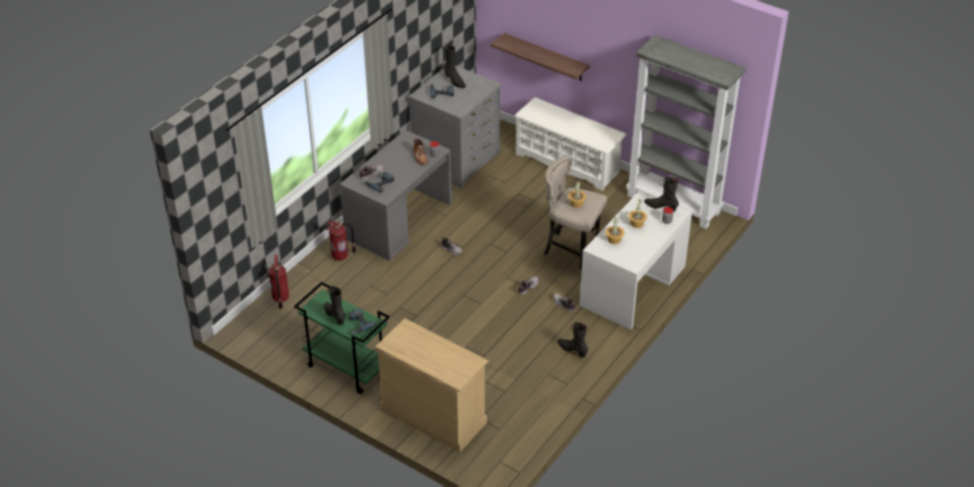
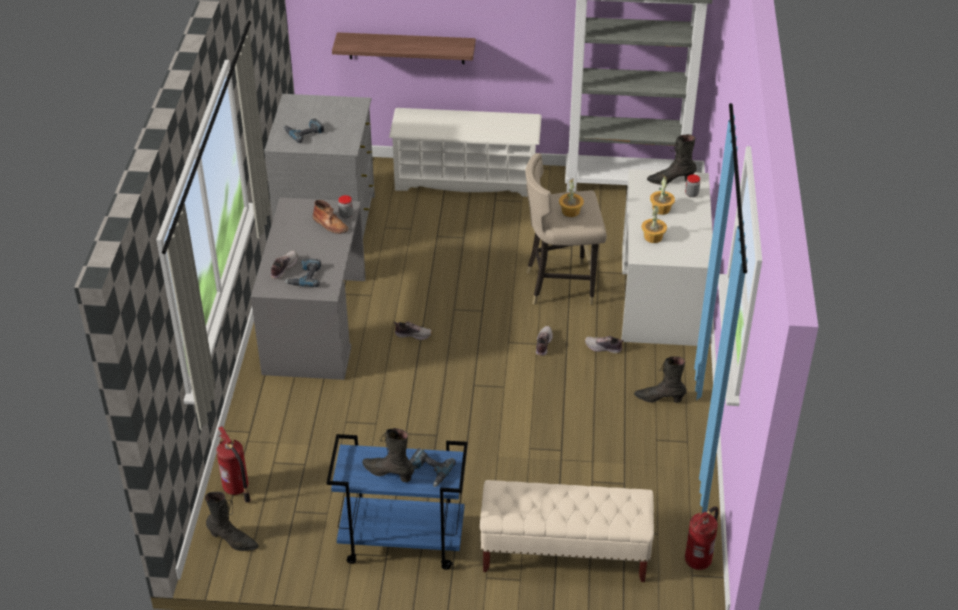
camera: 30 degrees left, 0 degrees up
green cart [294,282,390,394] -> blue cart [327,434,468,570]
fire extinguisher [326,221,356,261] -> fire extinguisher moved to [685,506,719,570]
beige dresser [375,318,489,452] -> beige bench [480,480,654,582]
black boot [443,45,466,88] -> black boot moved to [205,492,259,551]

